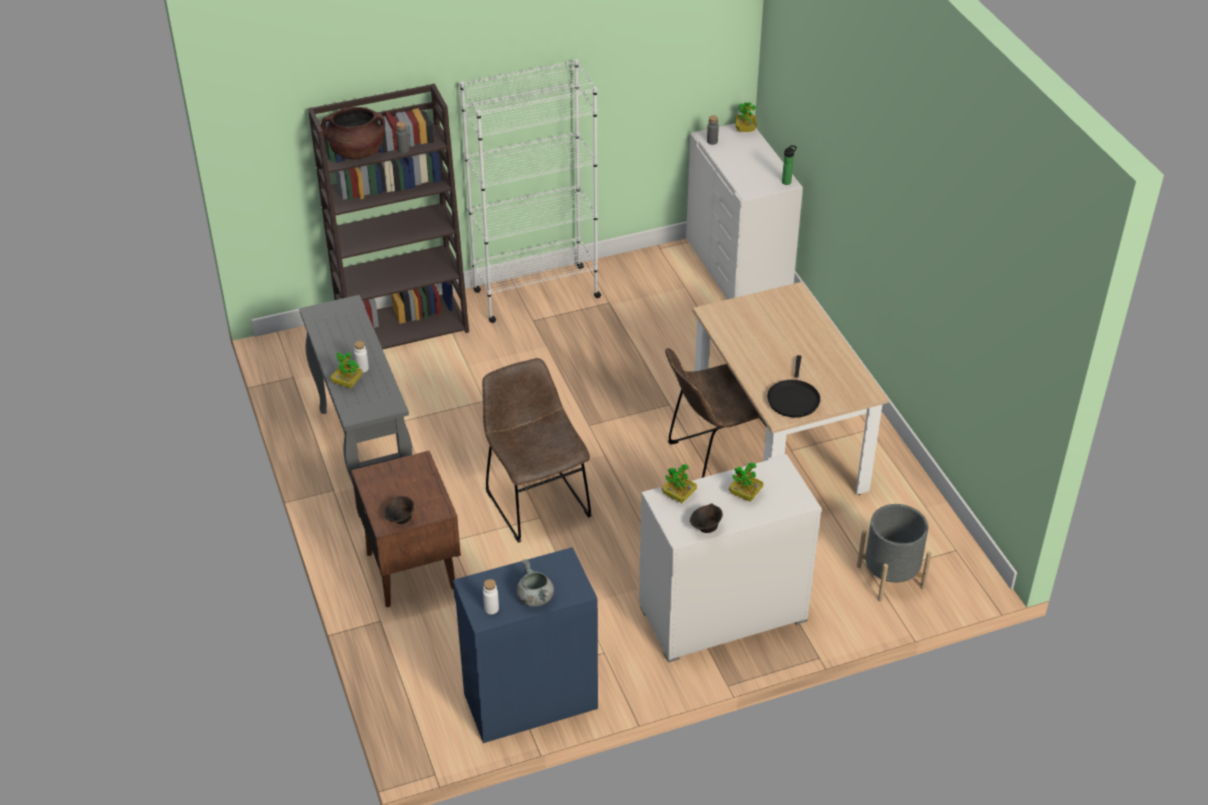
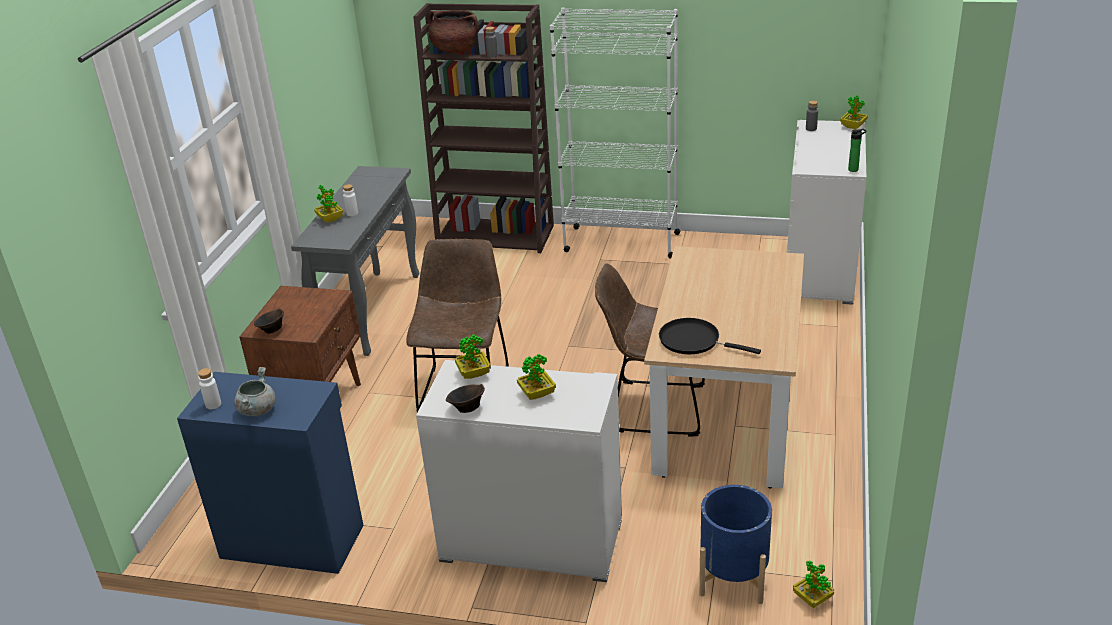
camera: 35 degrees right, 10 degrees down
black frying pan [767,355,820,418] -> black frying pan turned 75 degrees clockwise [659,318,761,354]
grey planter [857,504,932,602] -> blue planter [699,485,772,604]
none -> potted plant [793,560,834,608]

